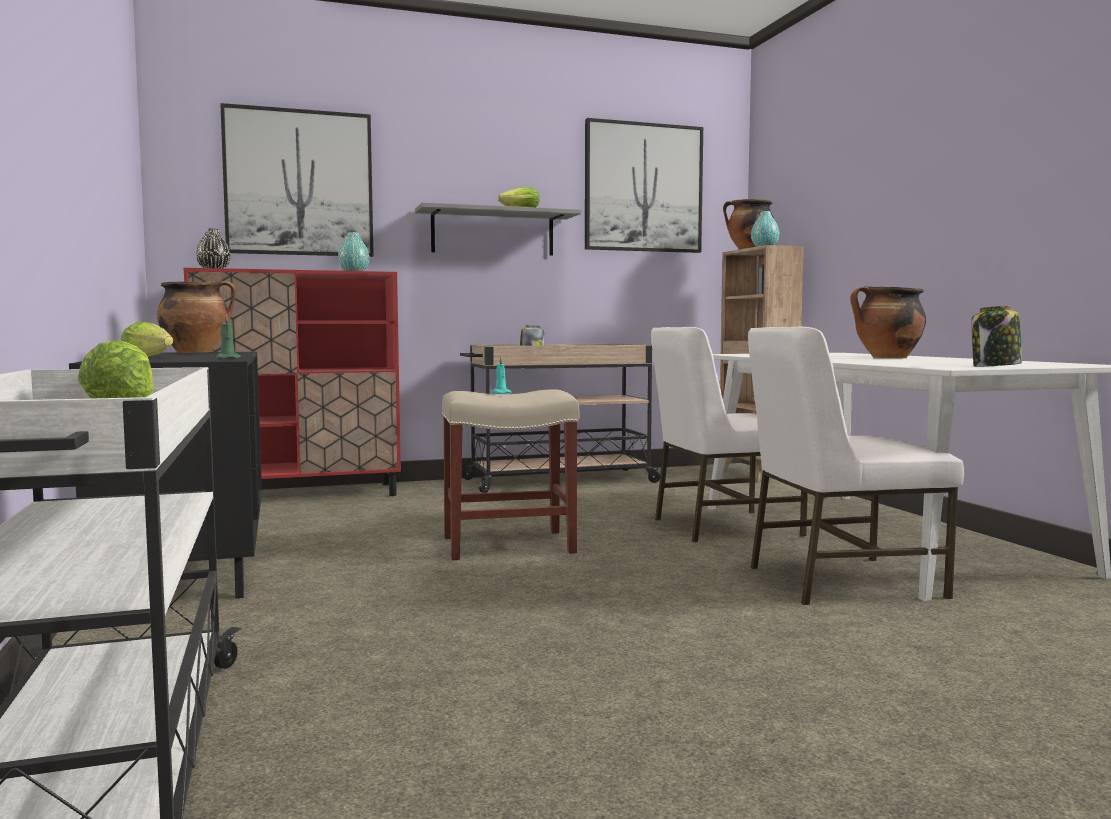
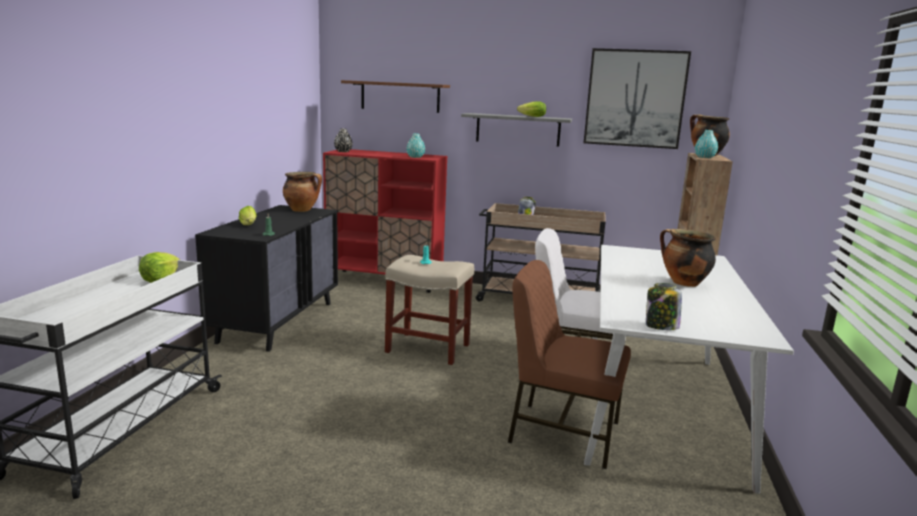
camera: 30 degrees right, 10 degrees up
picture [220,103,374,257] -> brown shelf [341,80,450,113]
white chair [748,327,964,605] -> brown chair [508,260,631,469]

